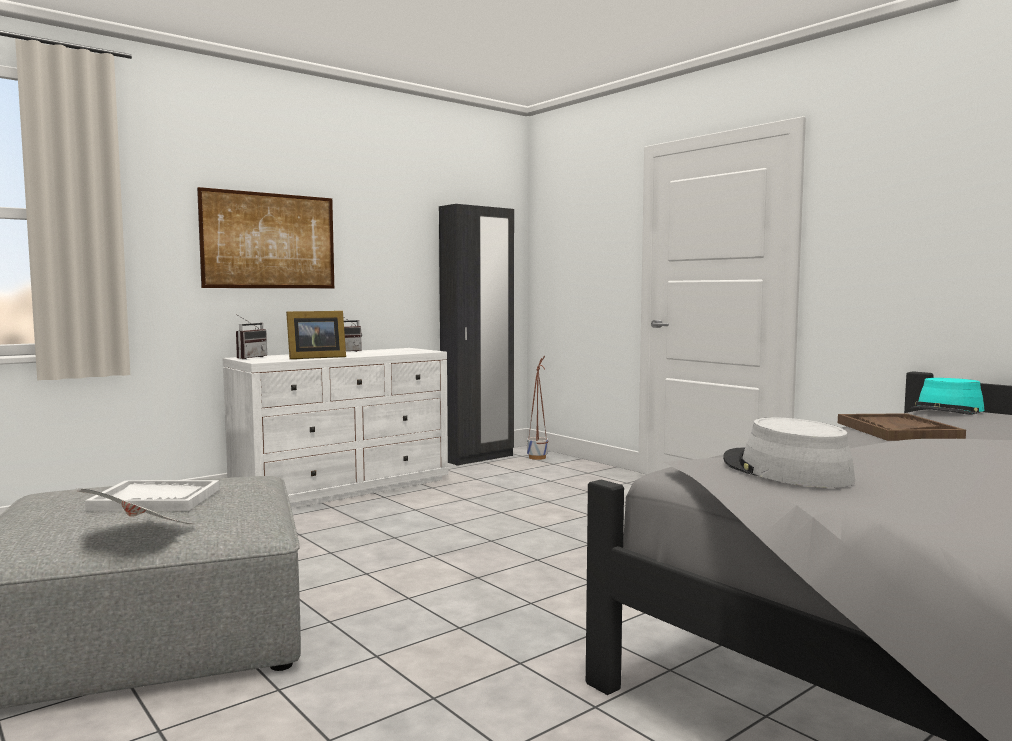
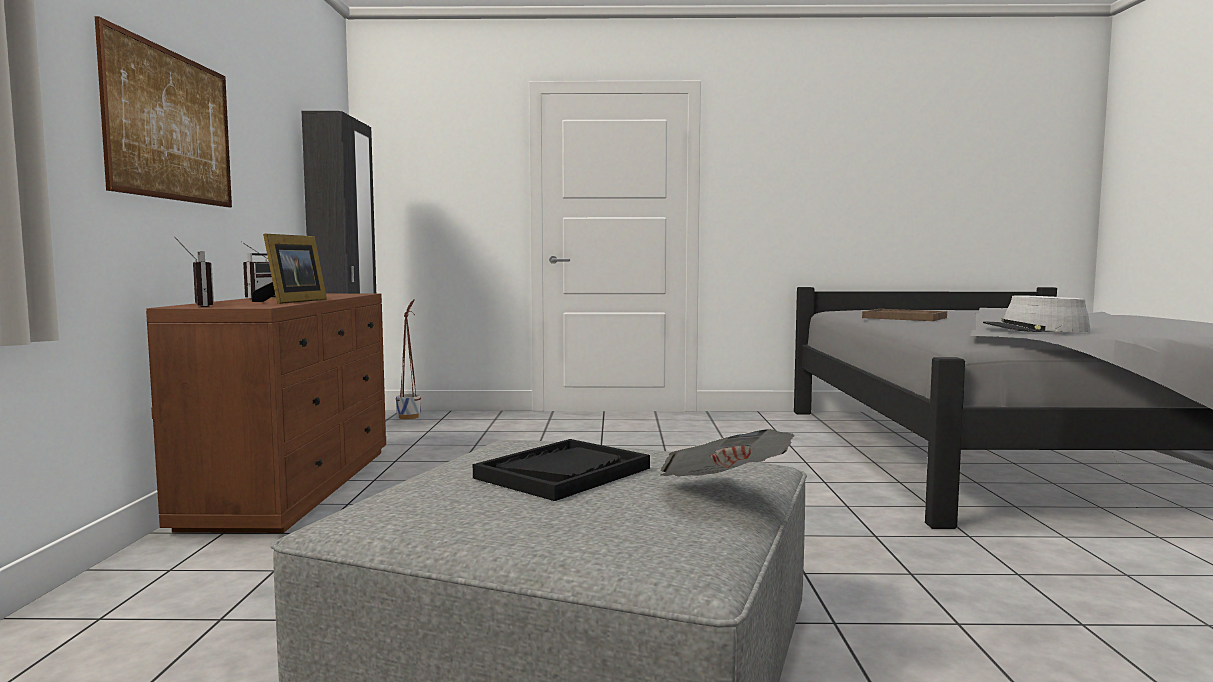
camera: 50 degrees left, 0 degrees up
white tray [85,480,219,511] -> black tray [473,439,650,501]
white dresser [223,348,448,509] -> brown dresser [146,293,386,533]
turquoise hat [911,378,985,415] -> none

